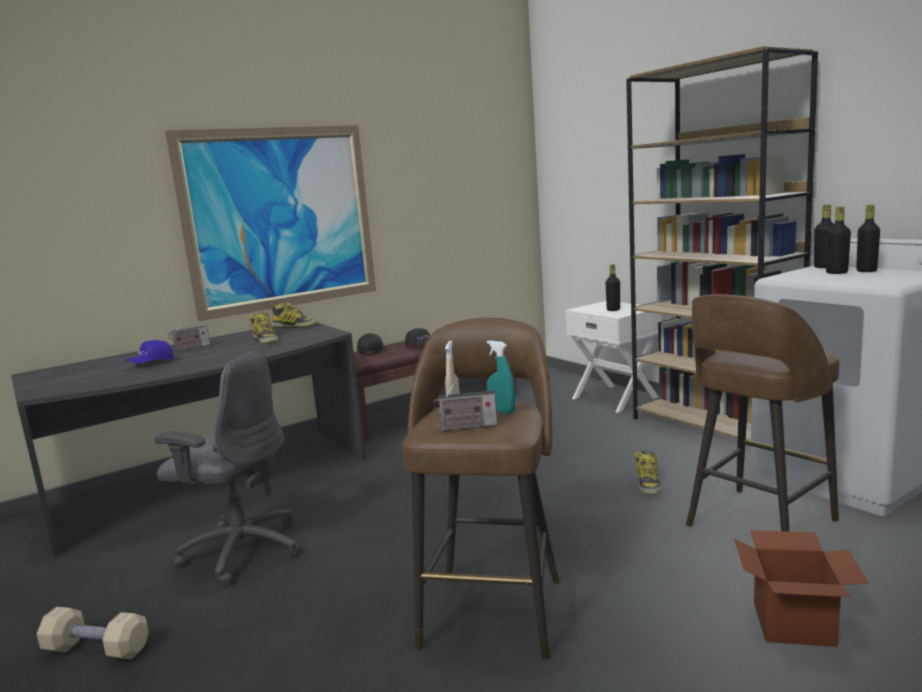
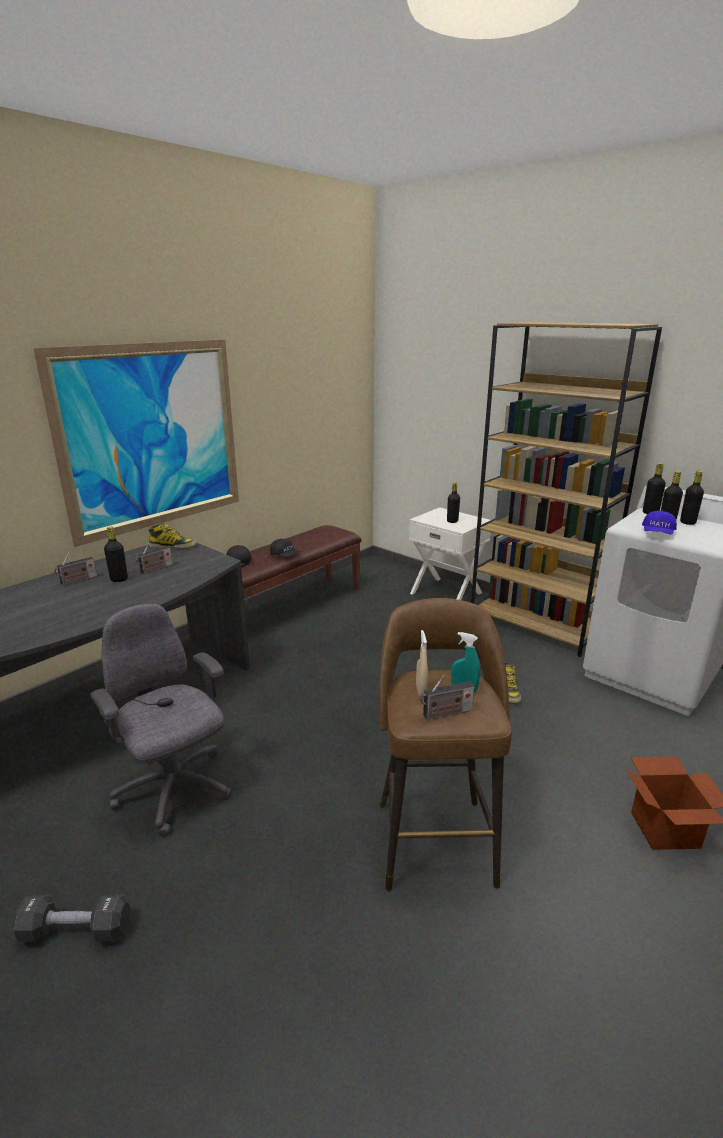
camera: 15 degrees left, 10 degrees up
beige dumbbell [37,607,149,659] -> black dumbbell [12,894,130,942]
blue cap [125,340,174,364] -> blue cap moved to [642,511,677,534]
grey office chair [155,351,302,587] -> grey office chair turned 135 degrees counterclockwise [90,604,232,837]
boot [249,312,279,343] -> radio [136,542,173,574]
brown stool [686,294,839,532] -> none
none -> black bottle [104,527,128,582]

